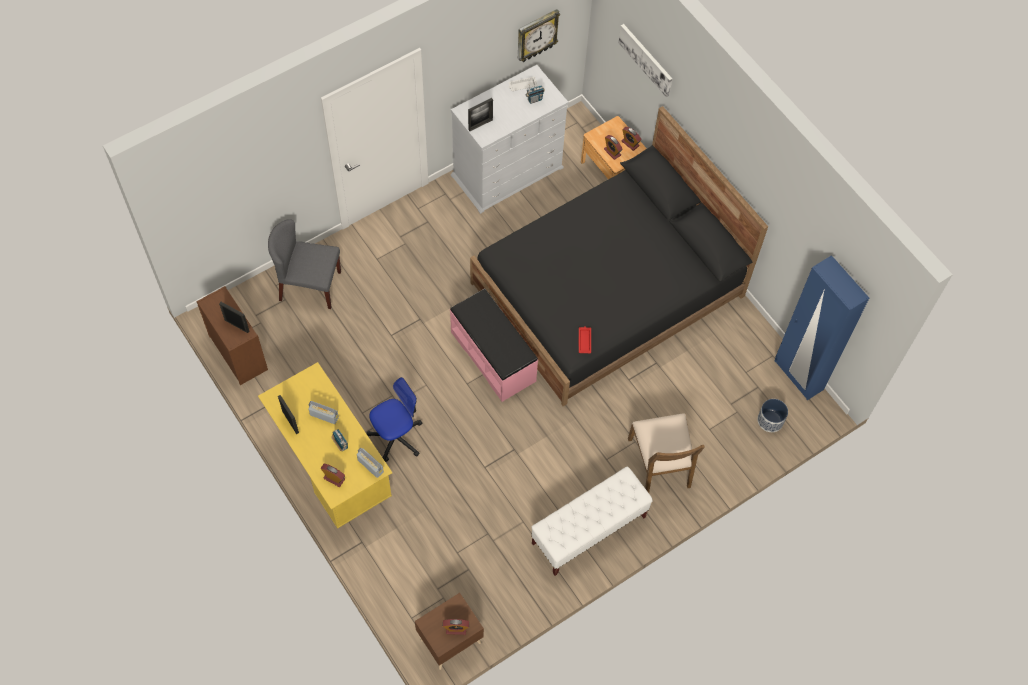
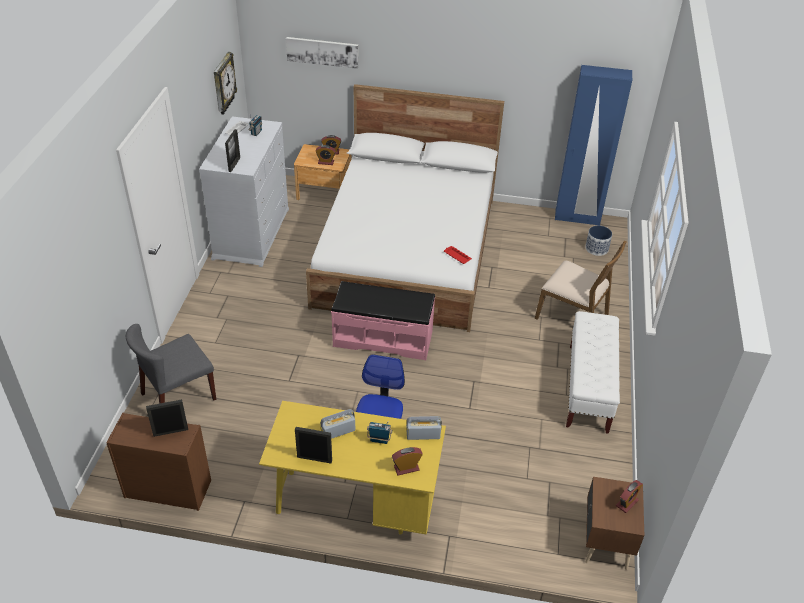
camera: 45 degrees left, 20 degrees down
black bed [470,106,768,406] -> white bed [306,84,504,332]

